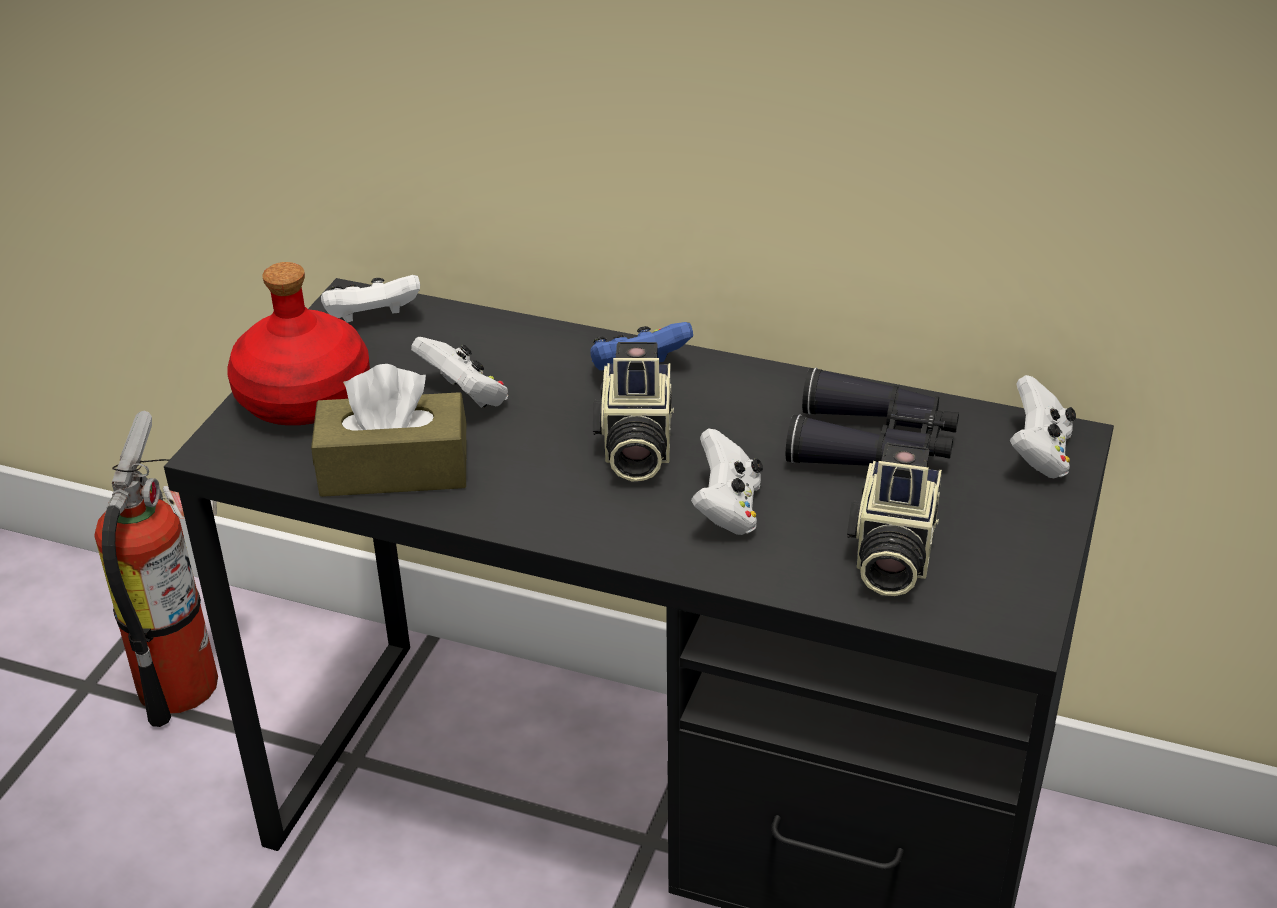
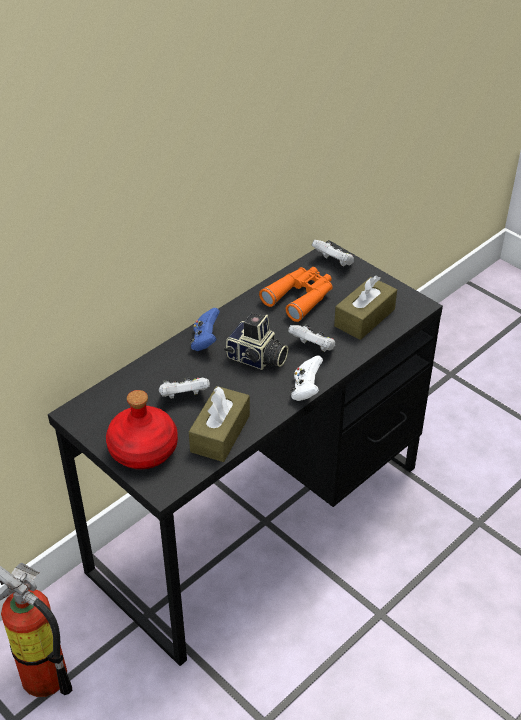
camera: 65 degrees left, 5 degrees up
white game controller [321,275,420,323] -> white game controller moved to [291,356,323,401]
black binoculars [786,367,959,466] -> orange binoculars [259,267,333,322]
camera [847,443,942,596] -> brown tissue box [334,275,397,340]

